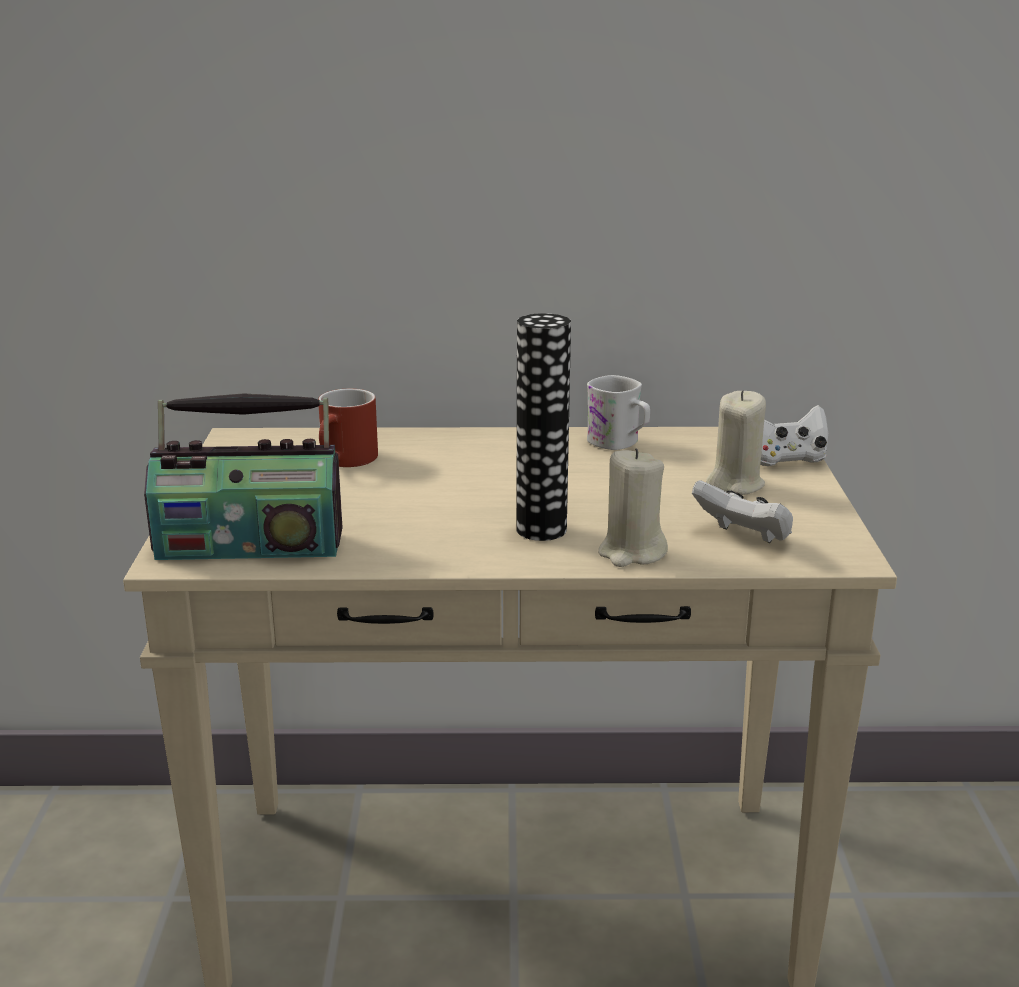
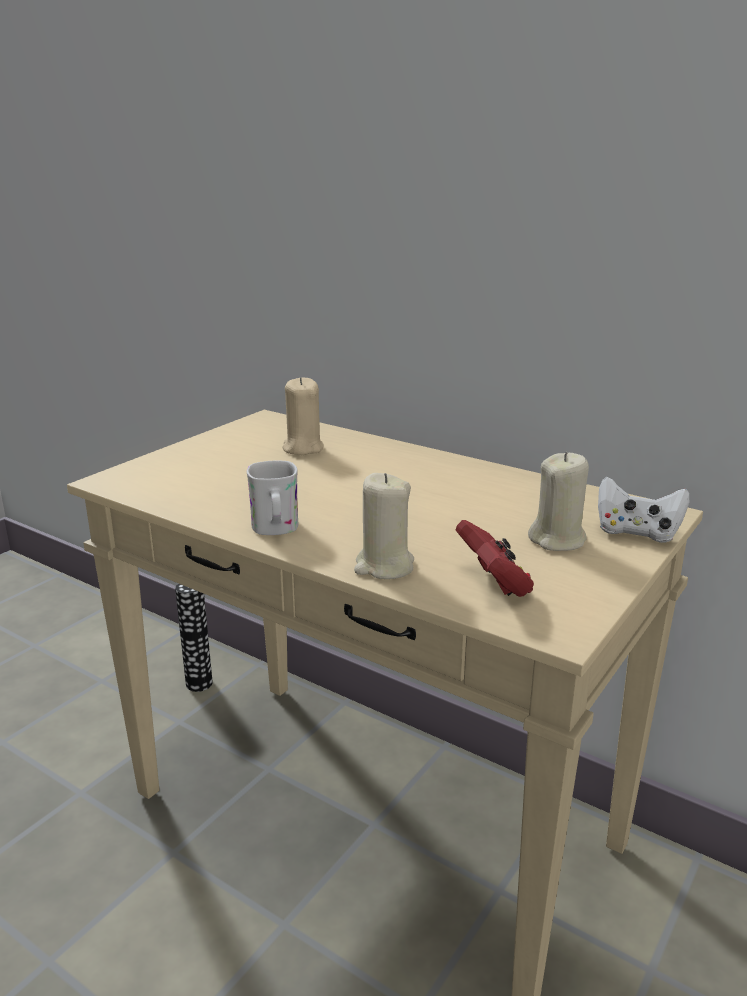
camera: 35 degrees right, 0 degrees up
radio [144,393,342,560] -> none
red mug [318,389,378,467] -> beige candle [283,377,324,455]
vase [516,313,571,541] -> vase moved to [175,583,213,692]
white mug [587,375,650,450] -> white mug moved to [247,461,298,535]
white game controller [692,480,793,543] -> red game controller [456,520,534,597]

